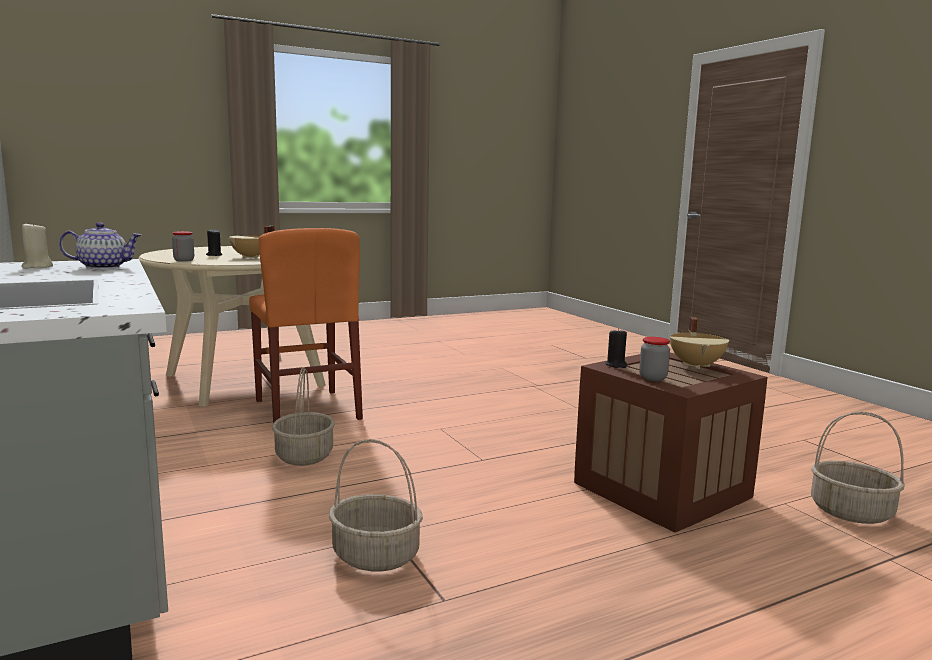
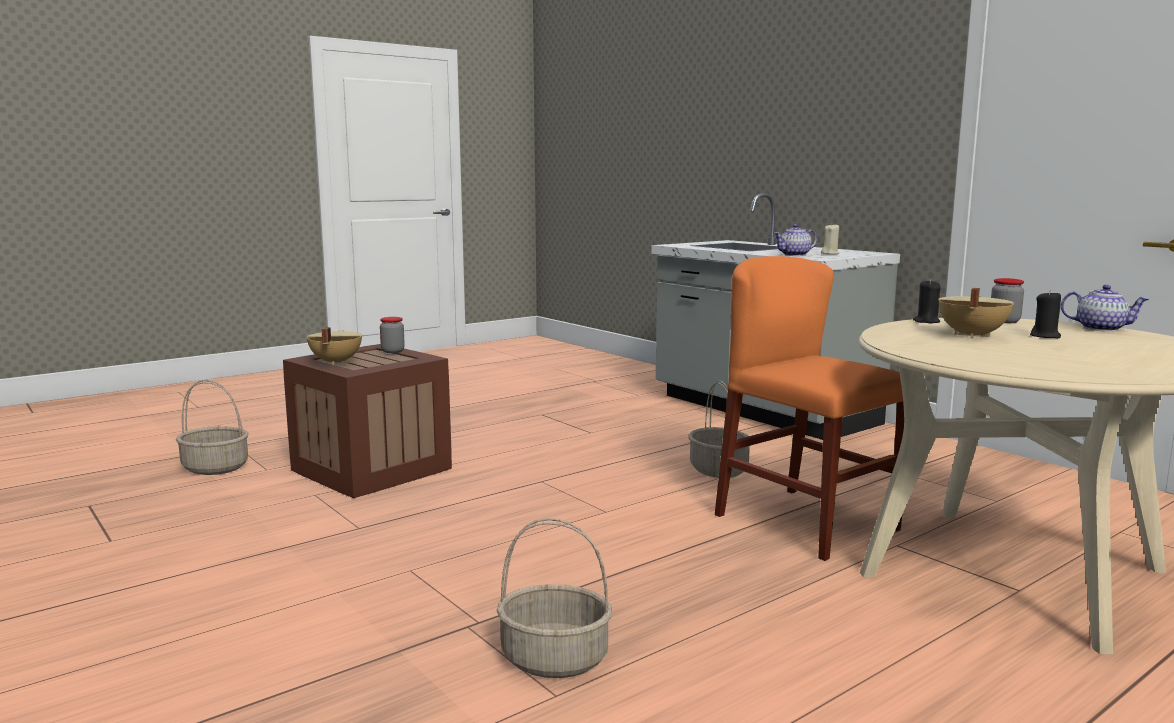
camera: 170 degrees right, 0 degrees up
basket [329,439,423,572] -> basket moved to [497,518,612,678]
black candle [605,328,627,368] -> black candle moved to [913,279,941,323]
none -> teapot [1061,285,1149,332]

